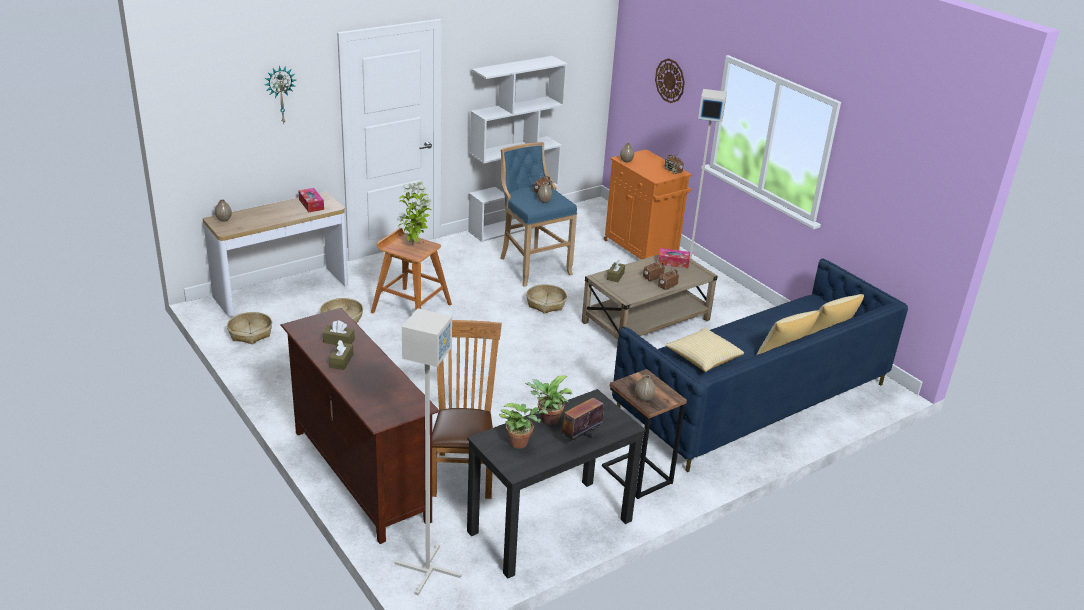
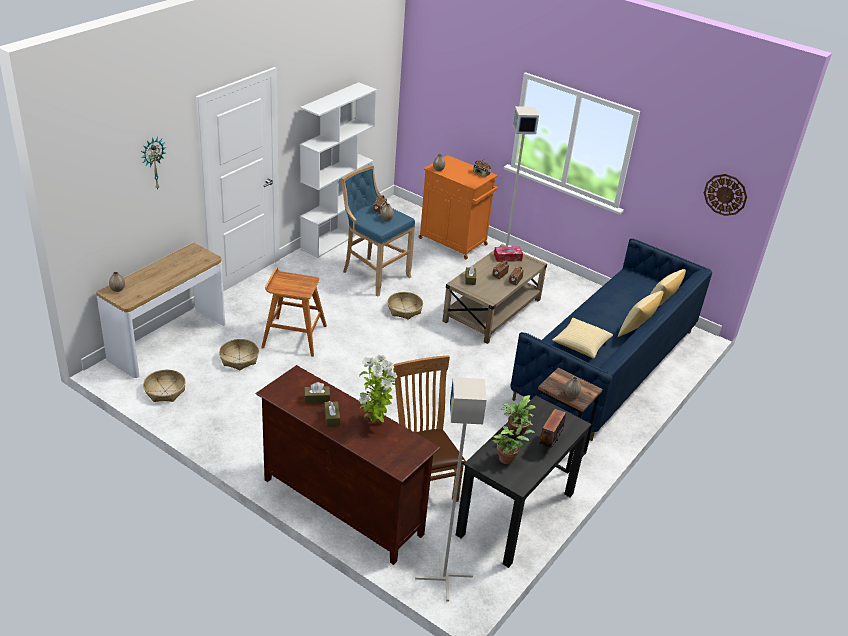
camera: 20 degrees left, 5 degrees up
tissue box [298,188,324,212] -> none
potted plant [397,181,432,245] -> potted plant moved to [358,355,398,423]
wall clock [655,58,685,103] -> wall clock moved to [704,174,747,216]

